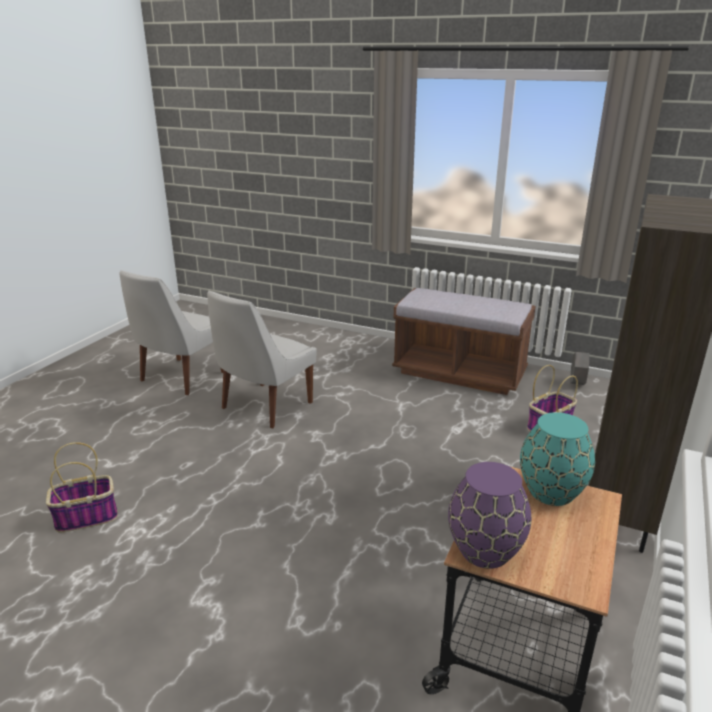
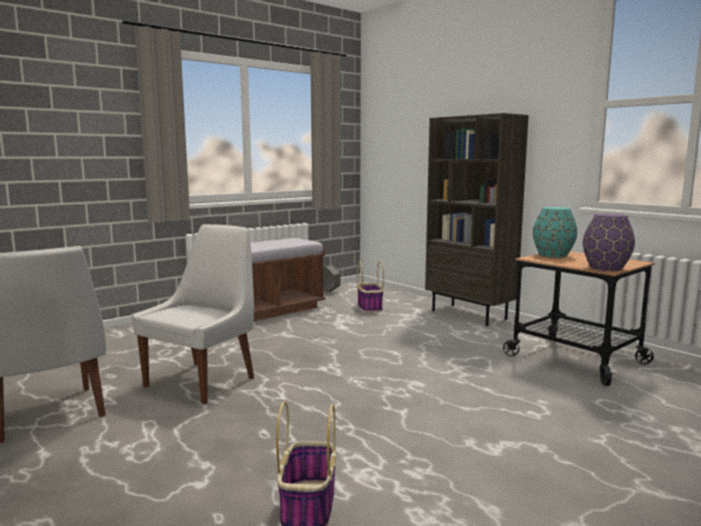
camera: 65 degrees left, 15 degrees down
white chair [207,291,317,428] -> white chair turned 120 degrees counterclockwise [132,224,254,404]

